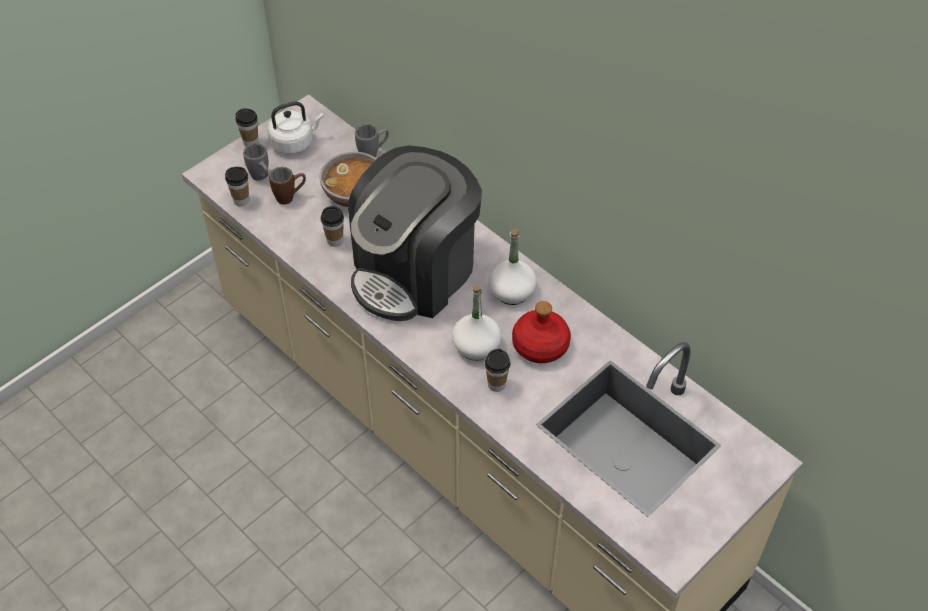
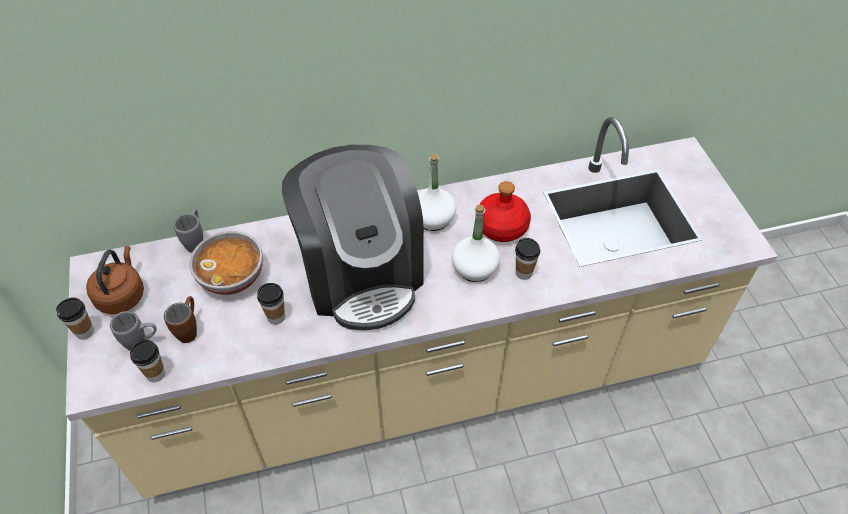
camera: 60 degrees left, 0 degrees up
white kettle [267,101,324,154] -> brown kettle [86,246,144,314]

